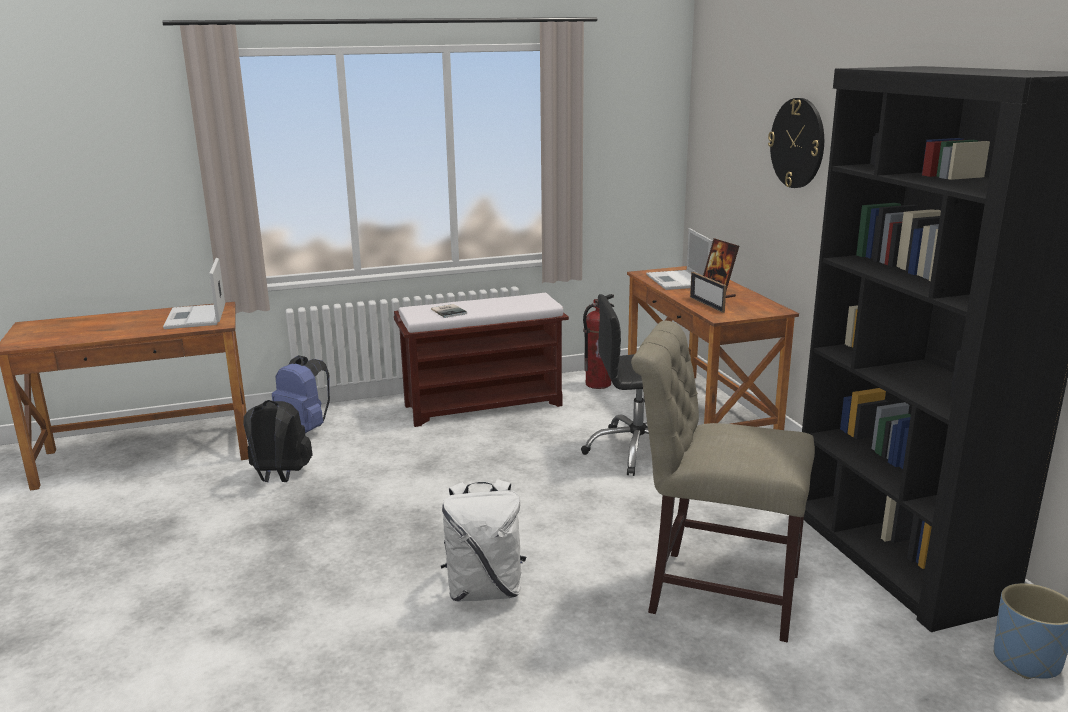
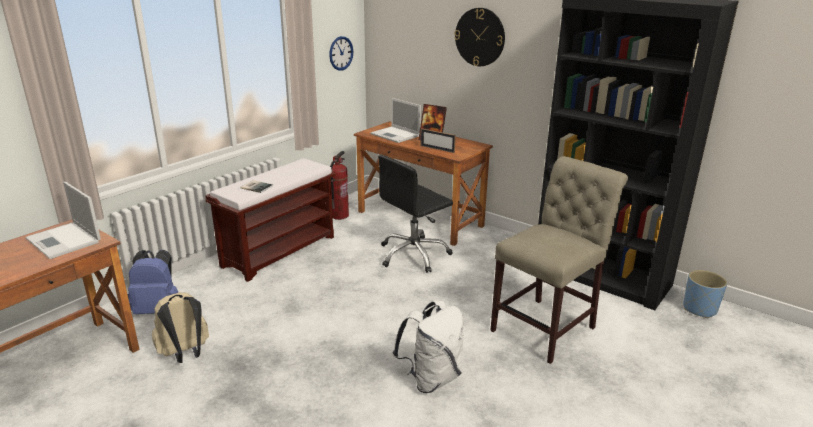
camera: 35 degrees left, 5 degrees up
black backpack [243,400,313,482] -> beige backpack [152,292,209,363]
beige chair [631,321,815,642] -> beige chair turned 150 degrees clockwise [490,156,628,364]
none -> wall clock [329,36,353,71]

